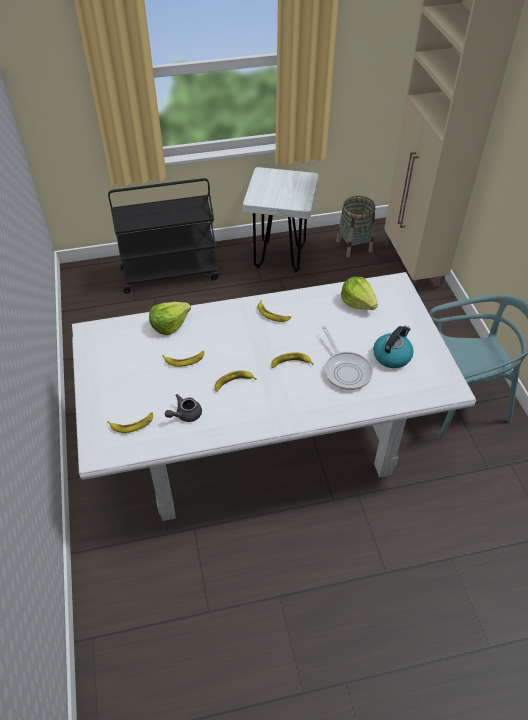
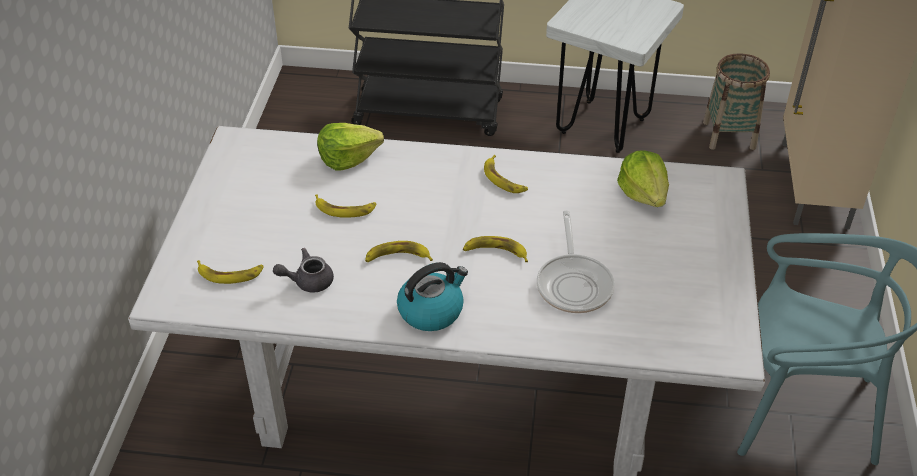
camera: 20 degrees right, 5 degrees down
kettle [373,326,414,368] -> kettle moved to [397,262,468,331]

